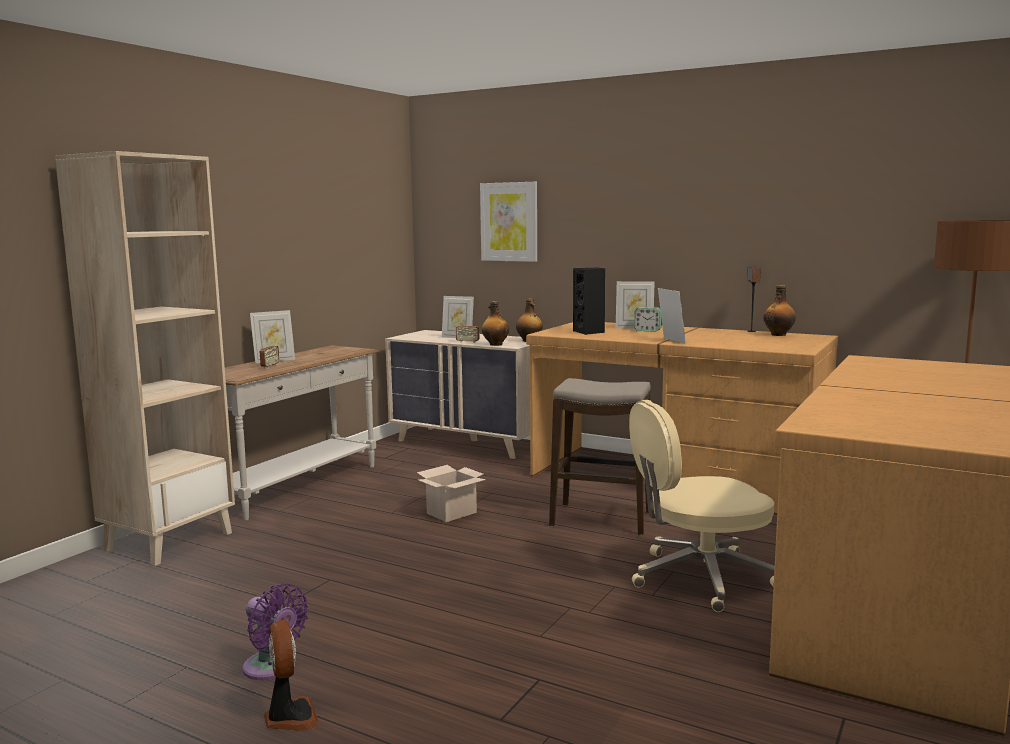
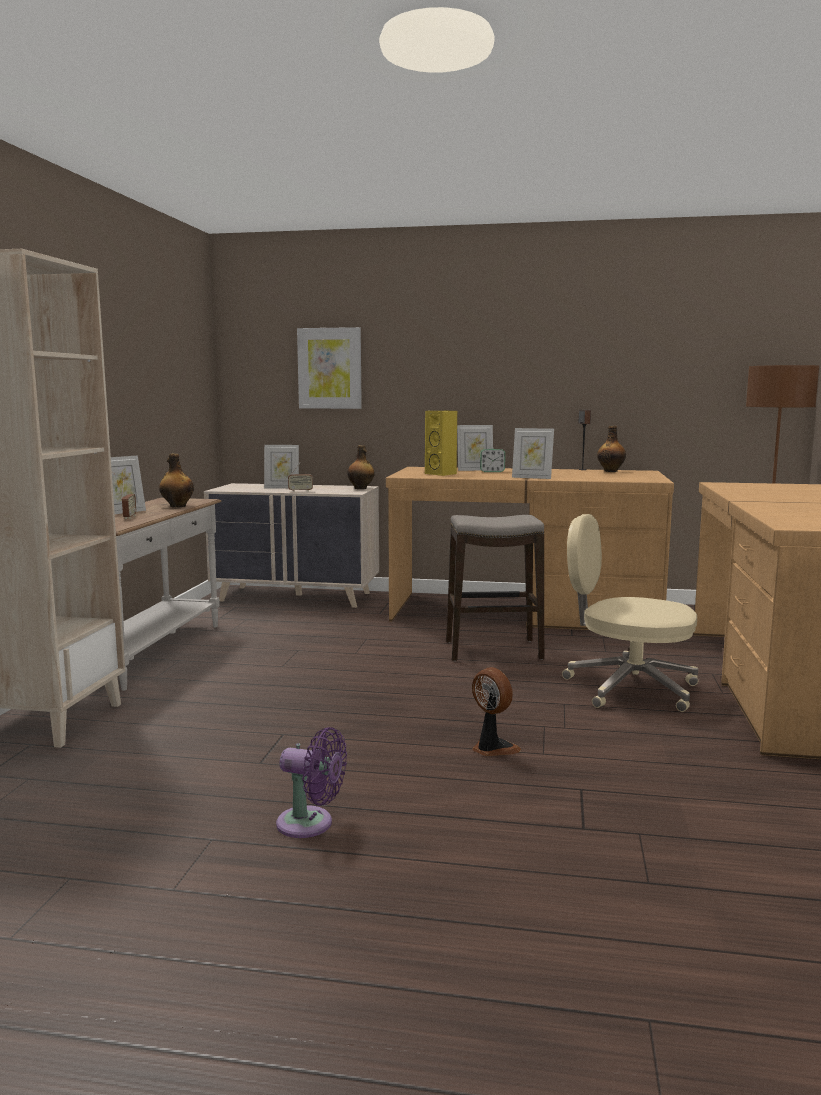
camera: 20 degrees left, 0 degrees up
fan [264,620,319,731] -> fan moved to [472,667,521,756]
cardboard box [417,465,486,522] -> none
bottle [482,301,509,346] -> bottle moved to [159,453,194,507]
black speaker [573,268,605,335] -> yellow speaker [425,411,457,476]
beige office chair [629,400,775,612] -> beige office chair turned 60 degrees clockwise [562,514,698,712]
picture frame [658,288,686,344] -> picture frame turned 150 degrees clockwise [512,428,554,479]

